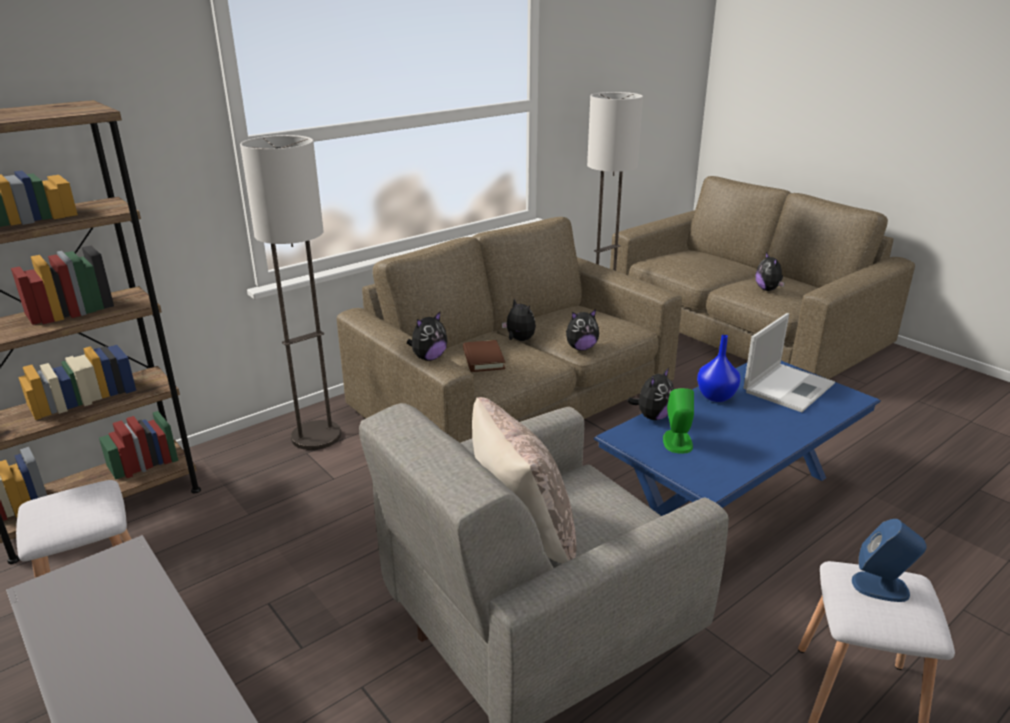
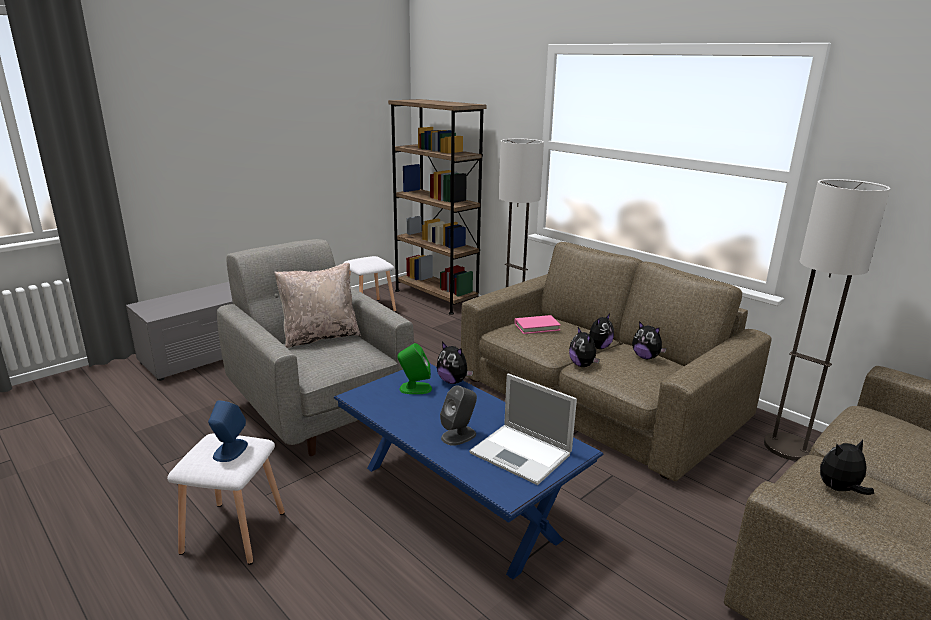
camera: 85 degrees right, 5 degrees down
plush toy [407,312,447,361] -> plush toy moved to [632,321,667,359]
brown book [463,340,505,372] -> pink book [514,315,561,334]
blue vase [697,335,741,402] -> none
none -> grey speaker [440,385,477,446]

